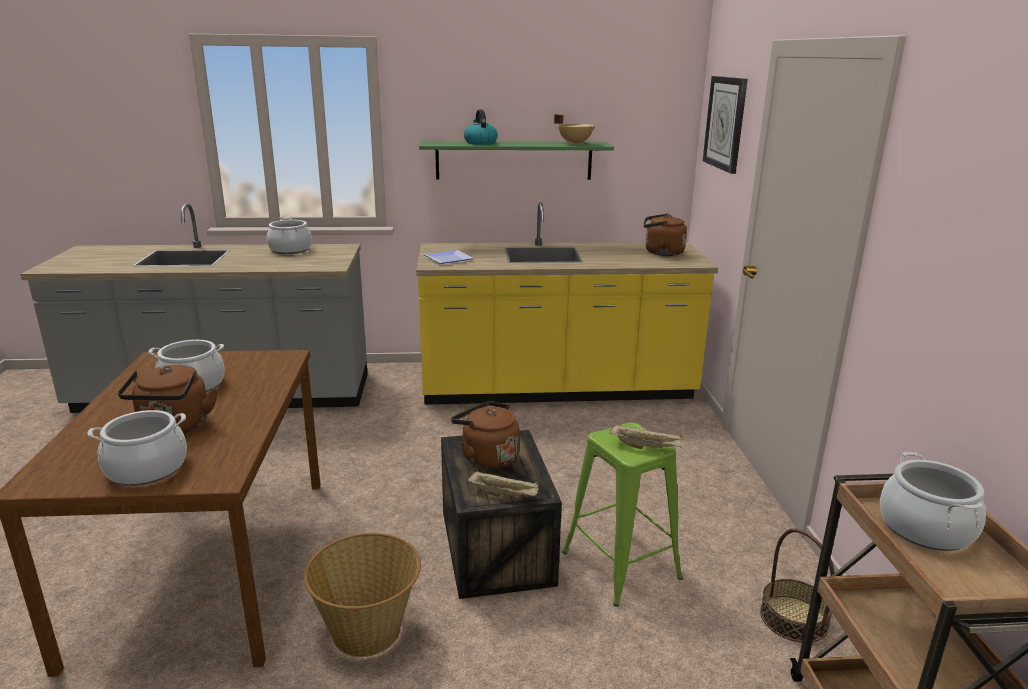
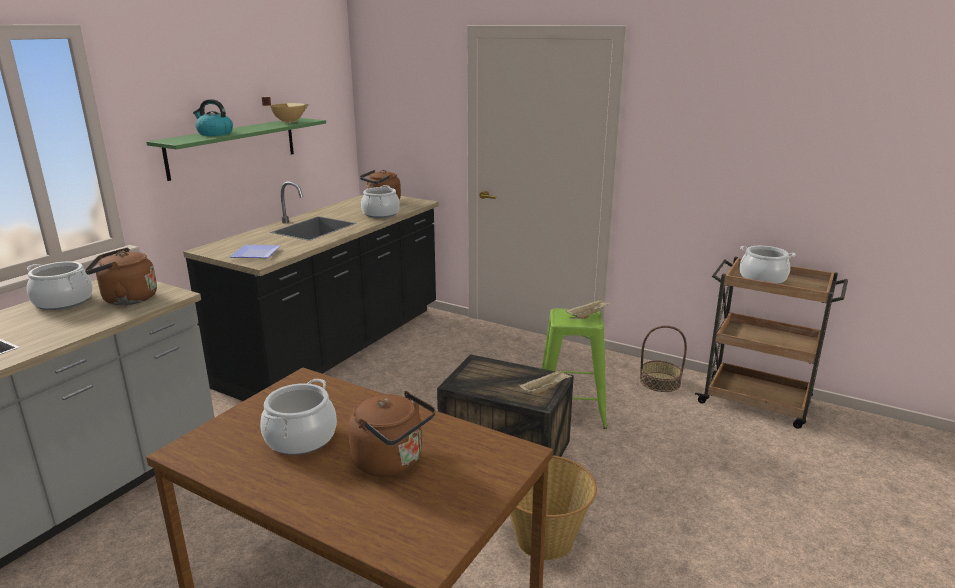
camera: 55 degrees left, 0 degrees up
cooking pot [88,410,187,486] -> cooking pot moved to [361,185,400,218]
yellow counter [416,203,718,405] -> black counter [183,181,439,401]
brown kettle [451,401,520,470] -> brown kettle moved to [85,248,157,305]
wall clock [703,76,748,174] -> none

